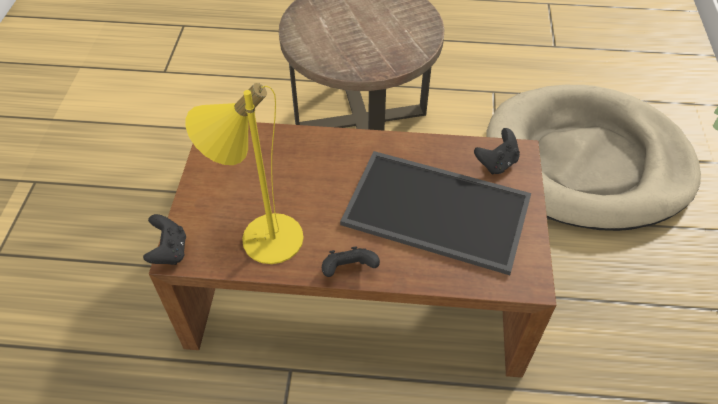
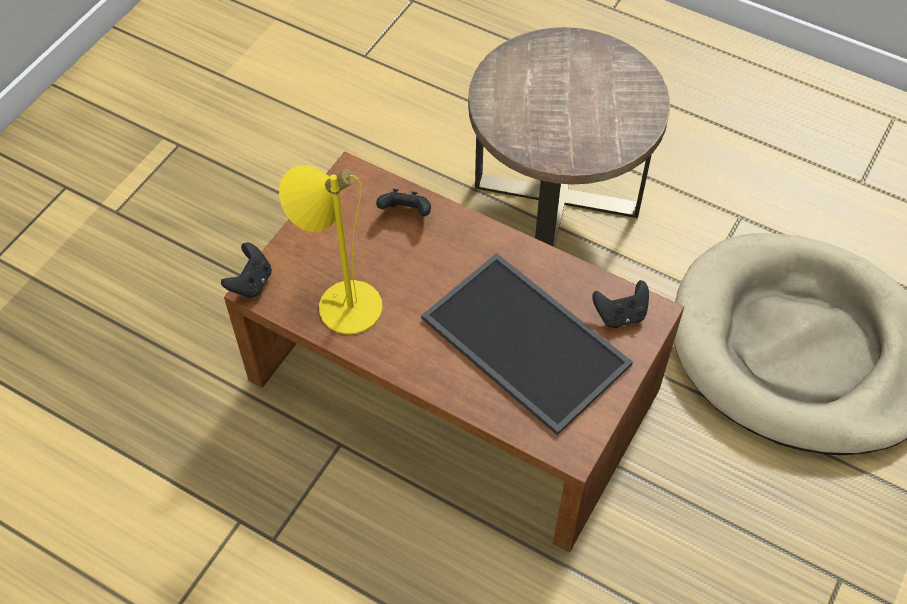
camera: 25 degrees right, 5 degrees up
black game controller [322,246,380,277] -> black game controller moved to [376,189,431,217]

